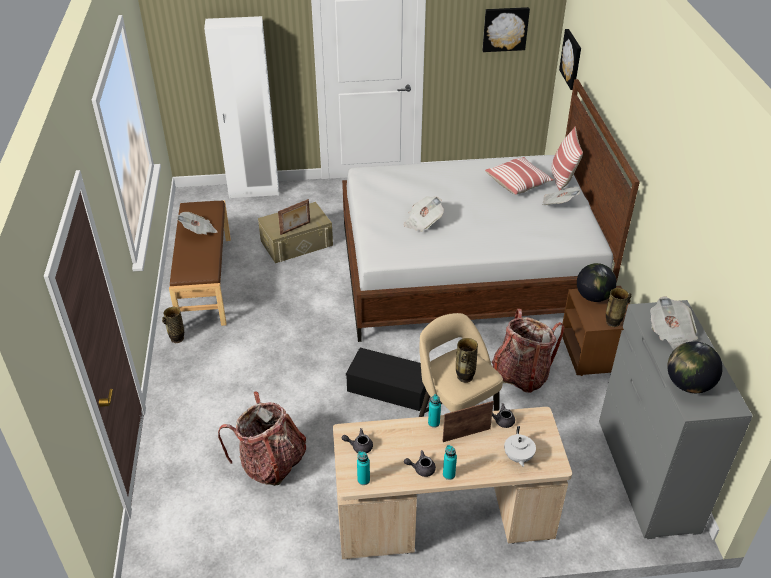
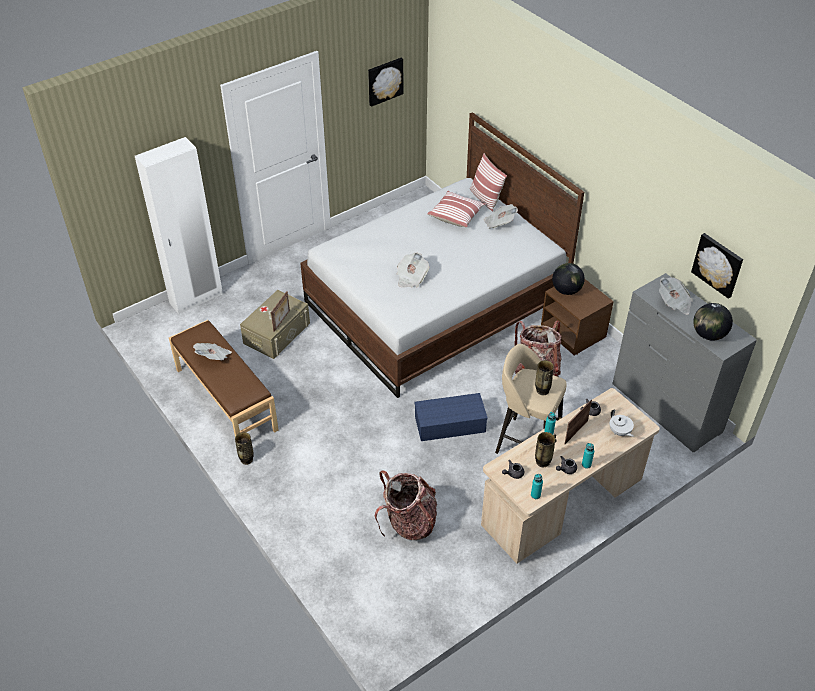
camera: 30 degrees left, 5 degrees up
black storage box [346,348,426,411] -> blue storage box [414,393,488,441]
picture [559,29,581,90] -> picture moved to [691,233,743,299]
vase [606,288,632,327] -> vase moved to [535,432,557,467]

